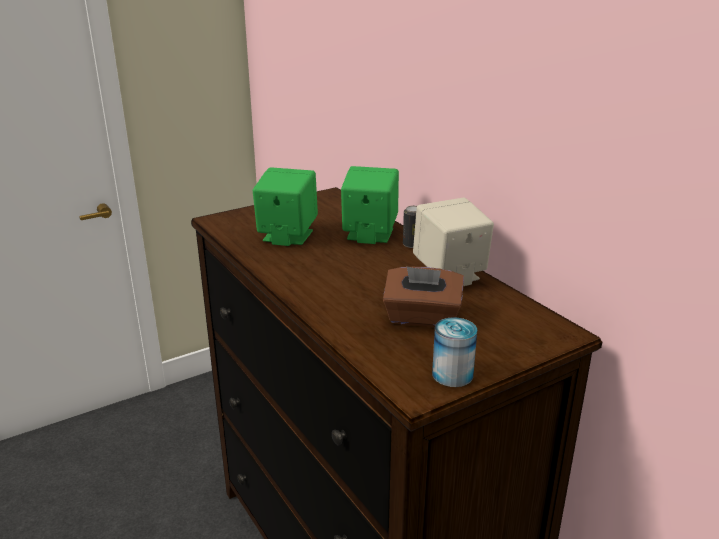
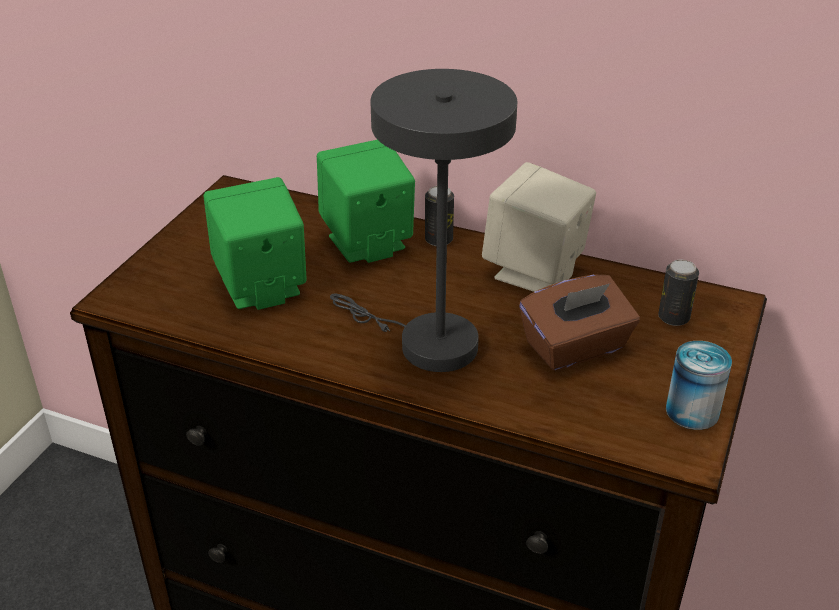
camera: 35 degrees left, 10 degrees up
none -> grey table lamp [330,69,517,372]
none -> can [658,260,699,326]

